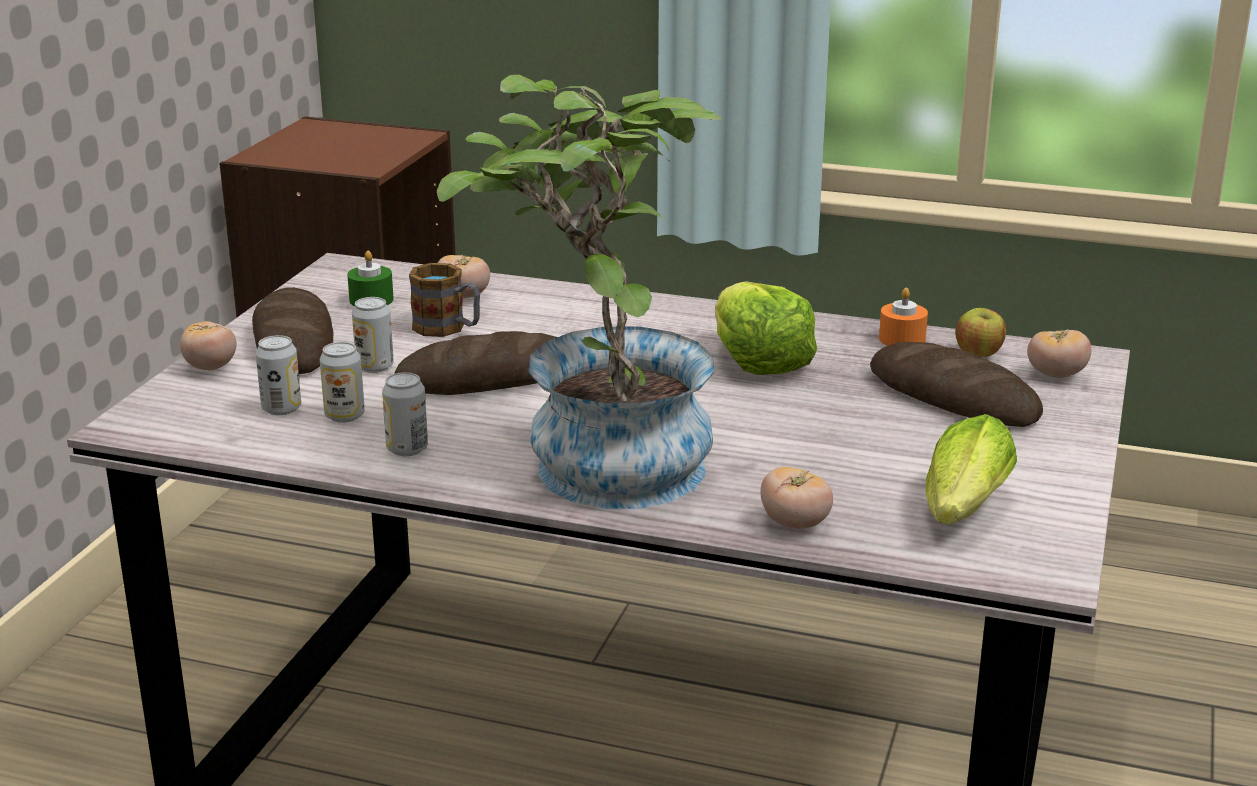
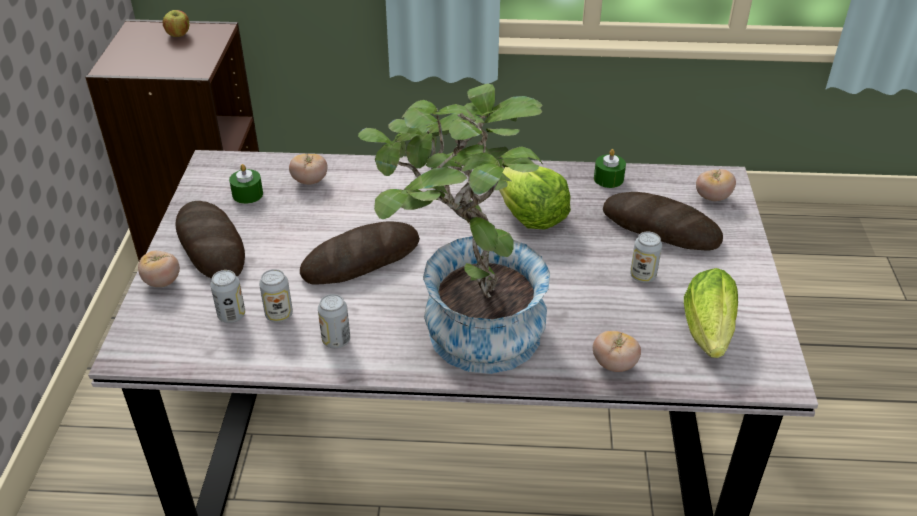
camera: 15 degrees left, 15 degrees up
can [352,297,394,373] -> can moved to [630,232,662,283]
mug [409,263,480,337] -> none
orange candle [879,287,928,346] -> green candle [594,149,626,188]
apple [955,308,1006,357] -> apple moved to [163,10,189,37]

